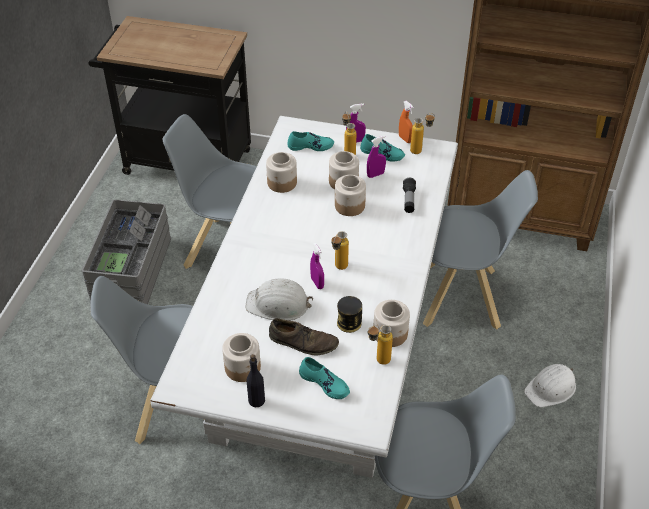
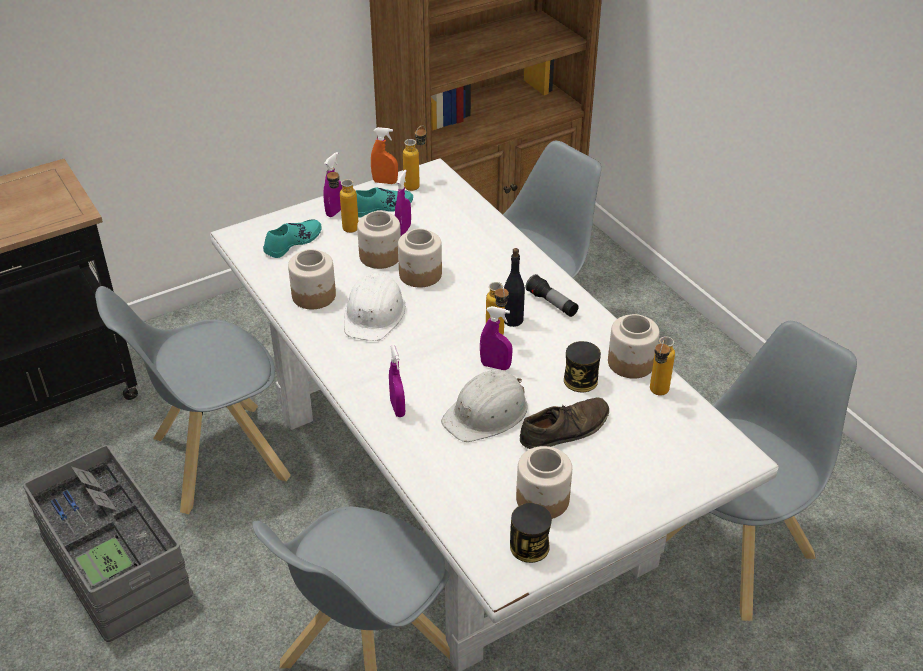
camera: 45 degrees left, 5 degrees down
black bottle [247,354,265,407] -> black bottle moved to [504,248,525,327]
turquoise shoe [299,357,350,399] -> none
flashlight [403,178,416,213] -> flashlight moved to [526,274,579,317]
white hard hat [524,364,576,407] -> white hard hat moved to [344,273,406,341]
none -> purple spray bottle [389,345,405,417]
none -> can [510,503,552,563]

